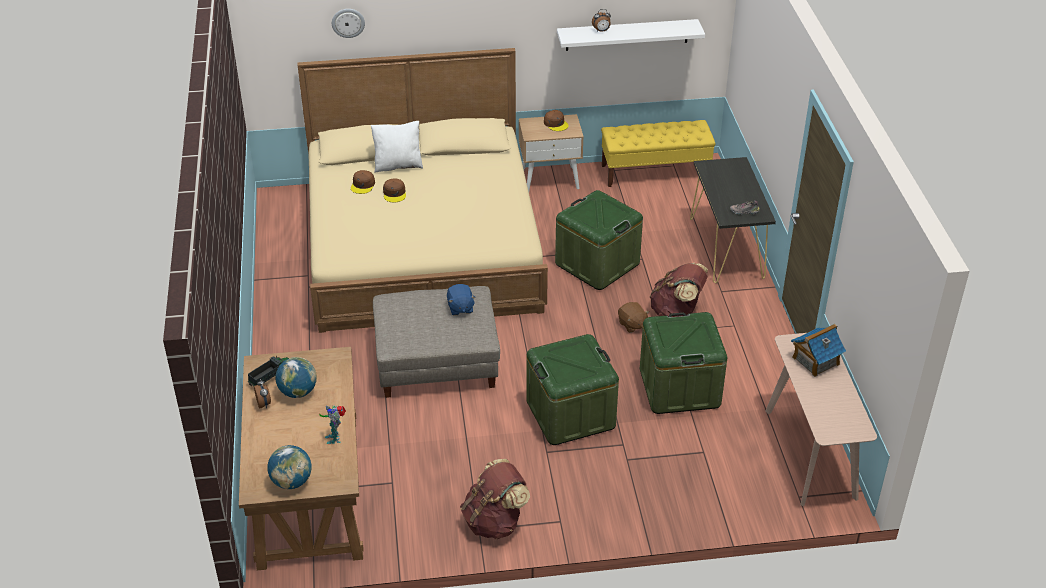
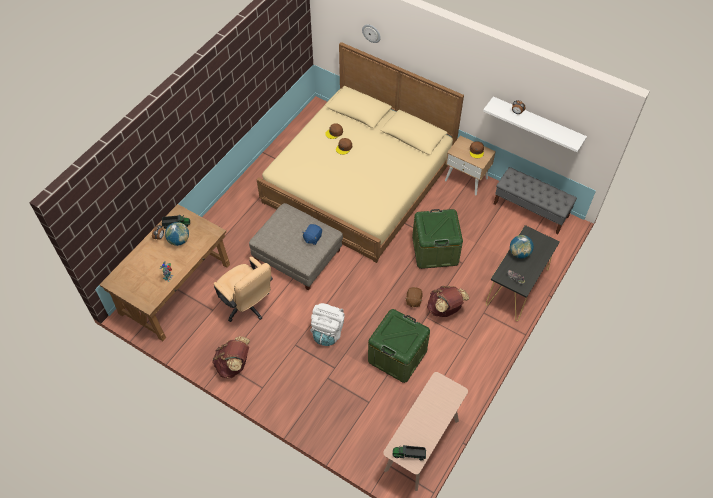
camera: 40 degrees right, 15 degrees up
globe [267,445,311,489] -> globe moved to [510,235,534,258]
white pillow [371,121,423,172] -> none
green storage box [526,334,619,445] -> white backpack [310,303,345,346]
yellow bench [601,120,715,187] -> grey bench [494,167,577,235]
toy house [791,324,846,377] -> none
none -> beige office chair [214,257,273,322]
none -> toy truck [393,445,426,460]

